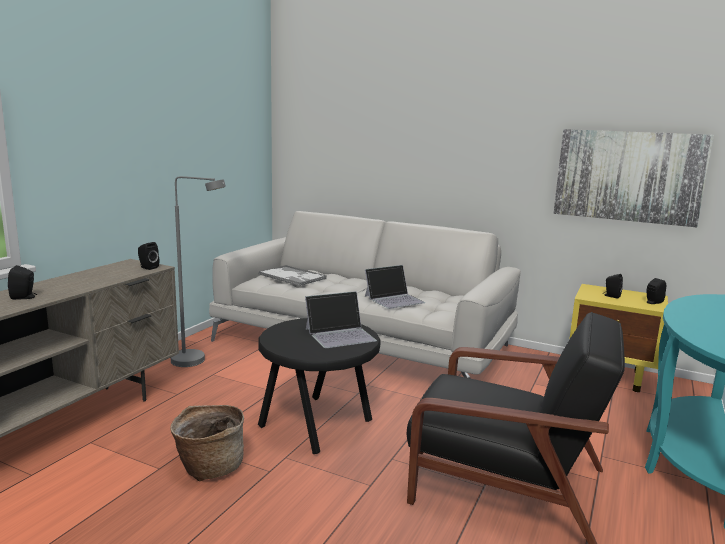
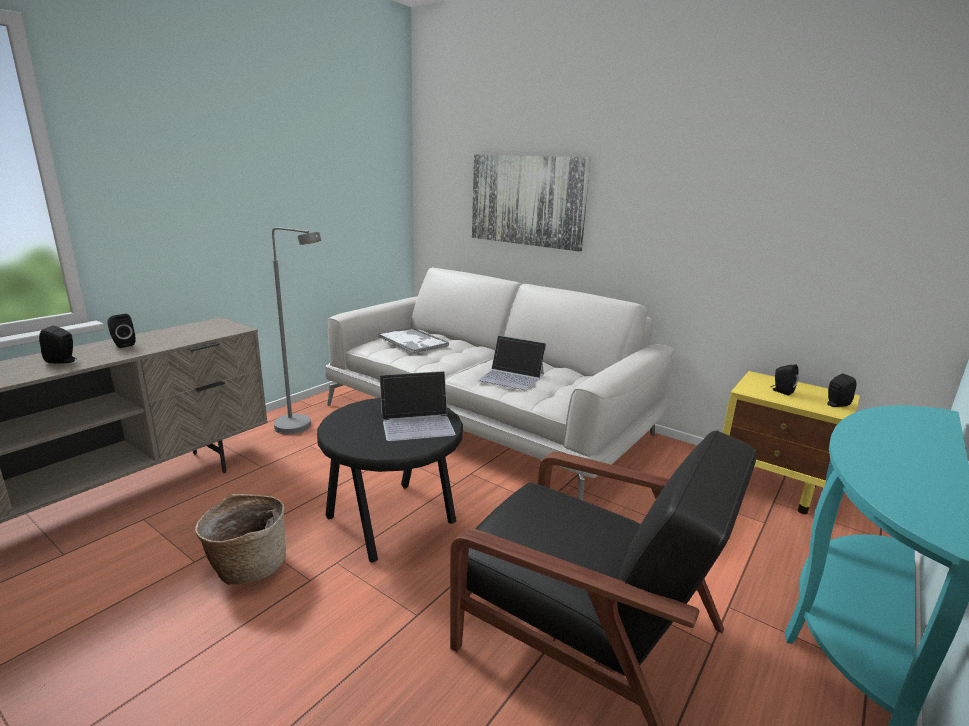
camera: 10 degrees right, 5 degrees up
black speaker [138,242,159,270] -> black speaker moved to [108,314,136,348]
laptop [365,265,425,309] -> laptop turned 45 degrees clockwise [477,335,547,390]
picture [553,129,714,227] -> picture moved to [472,155,591,252]

